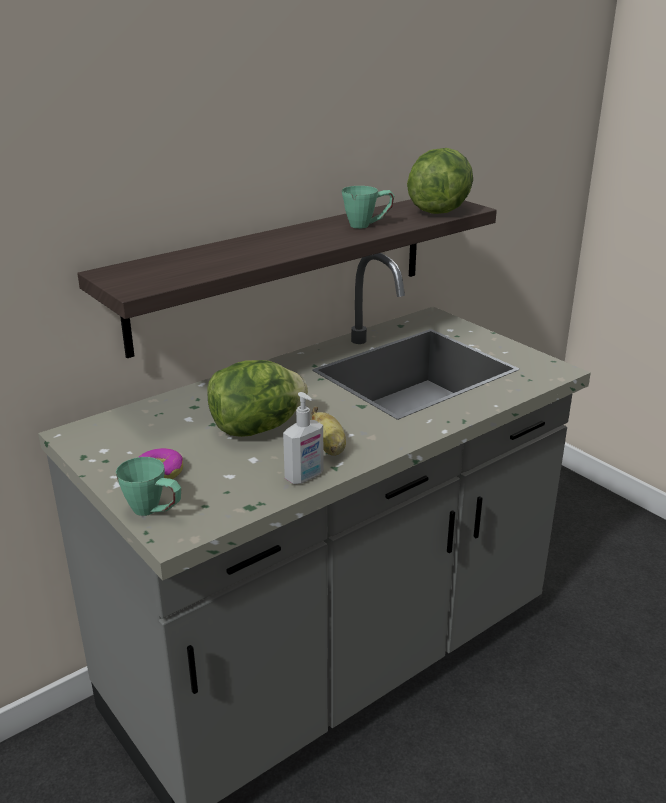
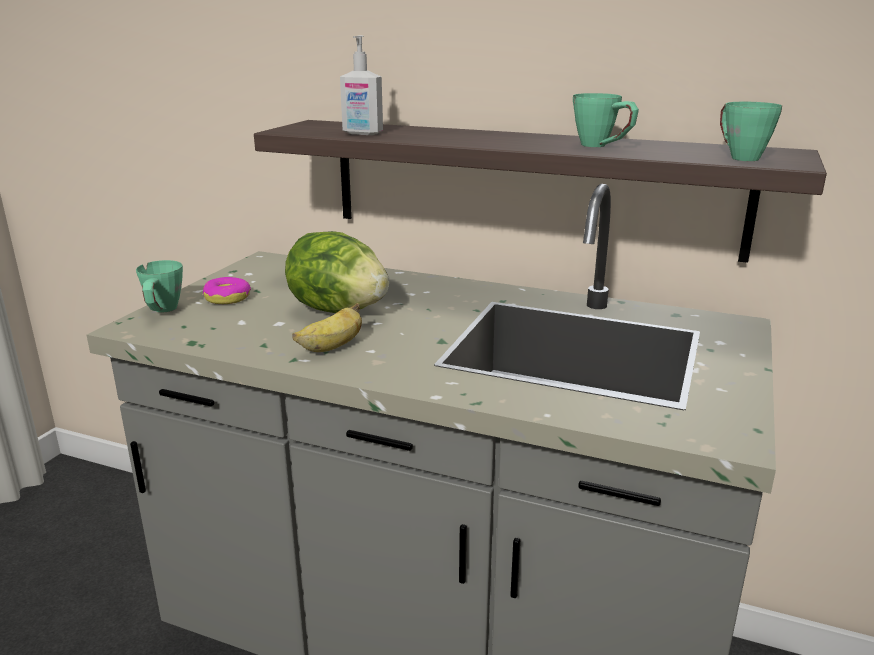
camera: 60 degrees right, 5 degrees down
soap dispenser [283,392,324,484] -> soap dispenser moved to [340,35,383,135]
lettuce [407,148,473,214] -> green mug [720,102,782,161]

